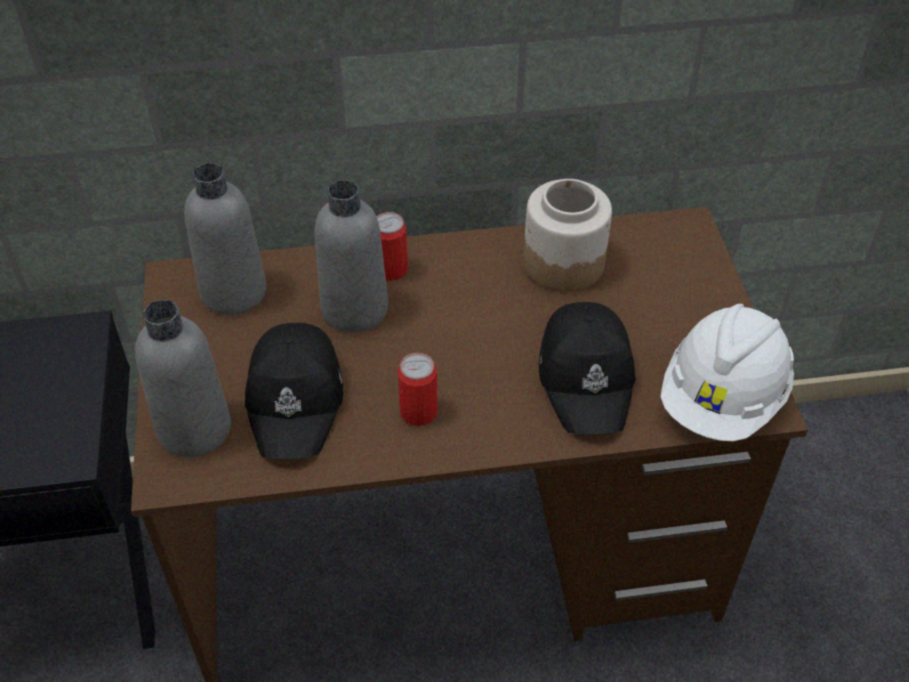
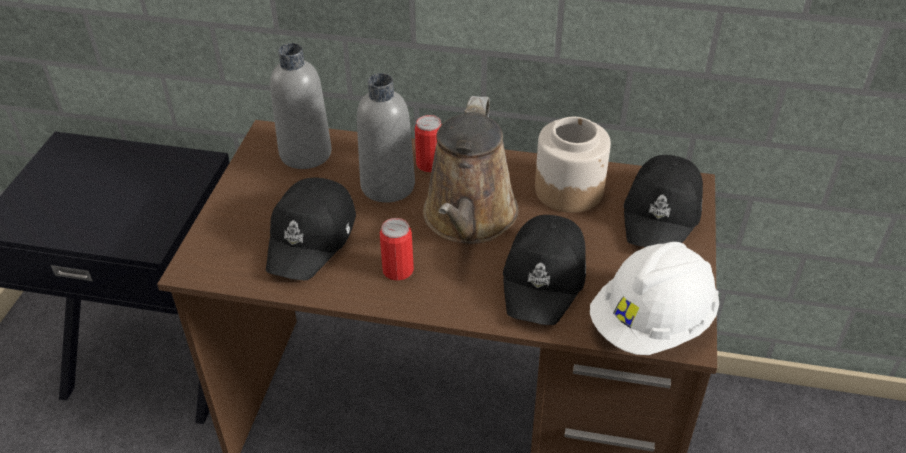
camera: 20 degrees right, 5 degrees down
grey bottle [135,300,231,458] -> none
none -> brown watering can [423,96,519,244]
none -> black cap [624,155,703,247]

